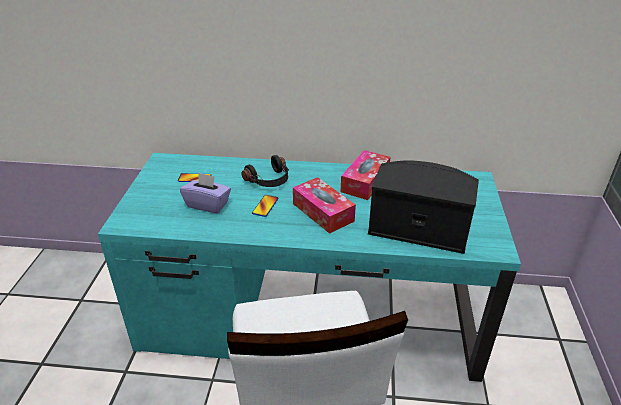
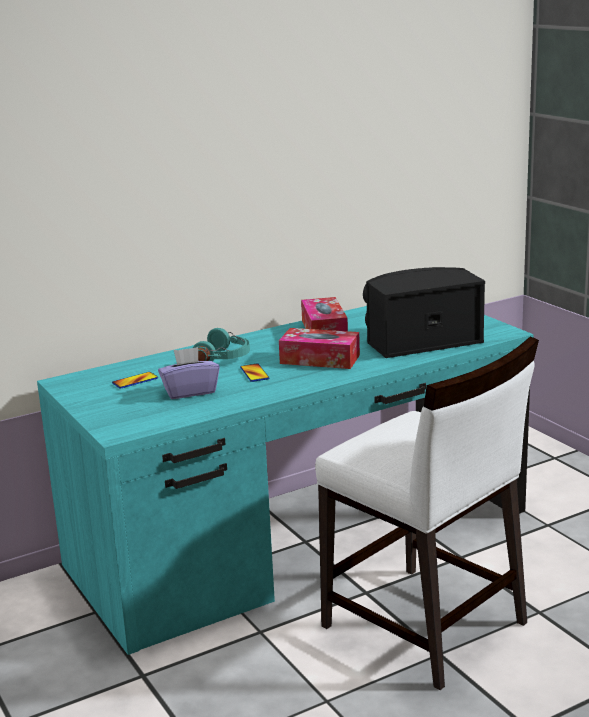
camera: 35 degrees left, 15 degrees down
black headphones [241,155,289,187] -> turquoise headphones [193,328,250,361]

